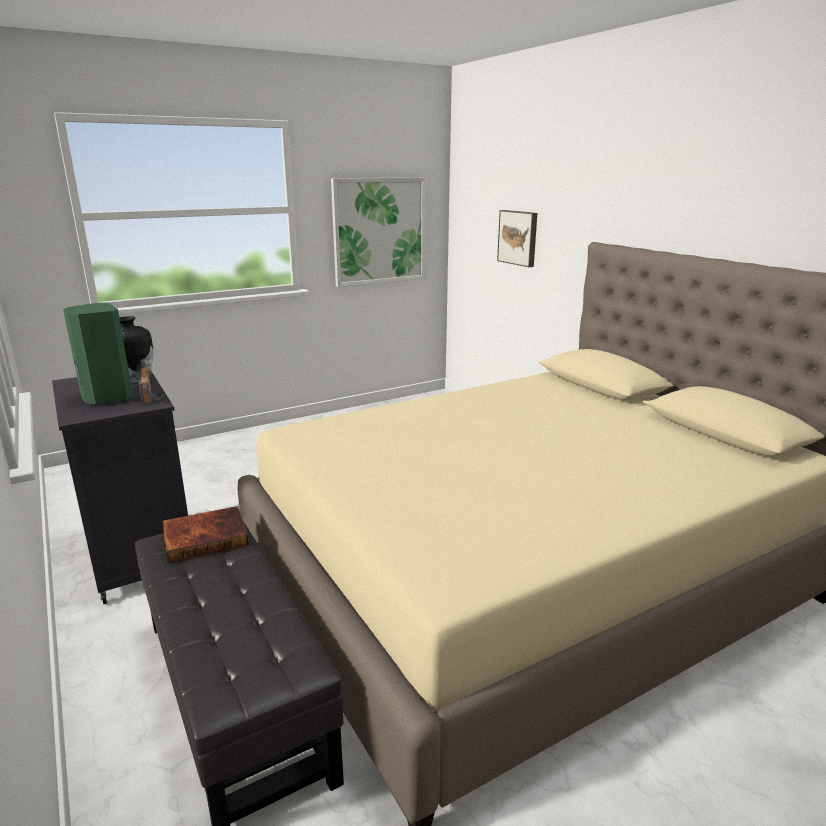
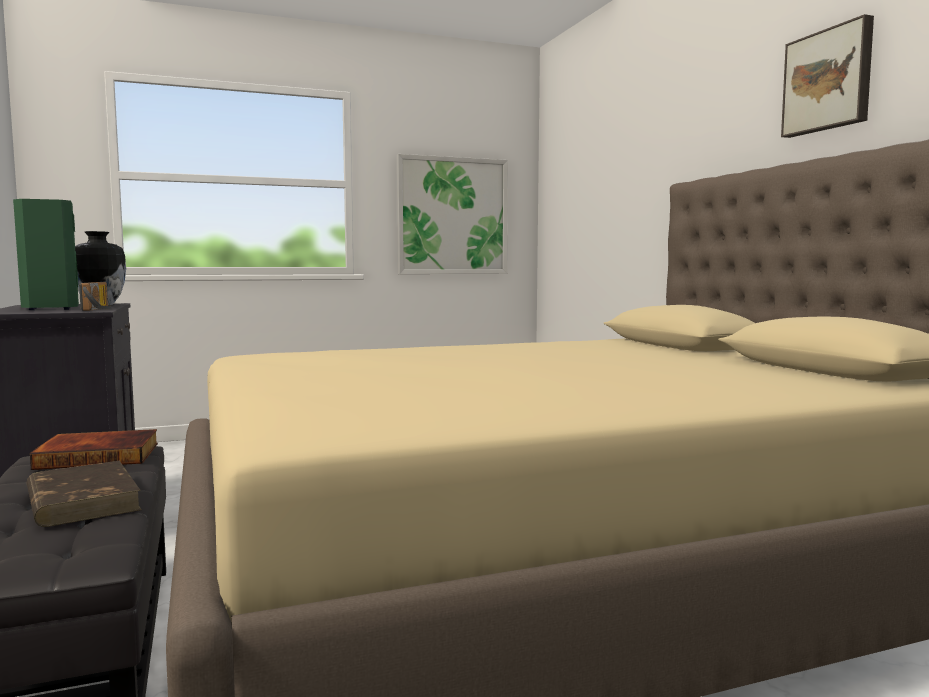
camera: 10 degrees right, 15 degrees down
picture [497,210,537,267] -> picture moved to [781,14,874,138]
none -> brown book [27,461,142,527]

